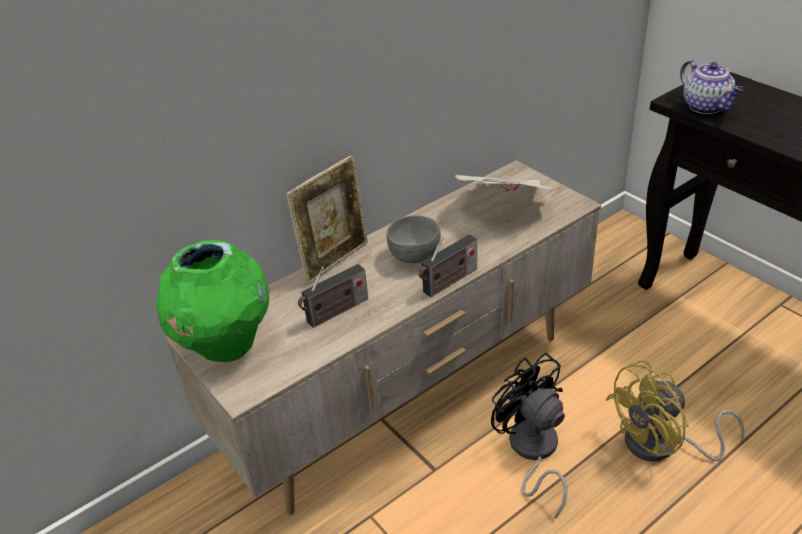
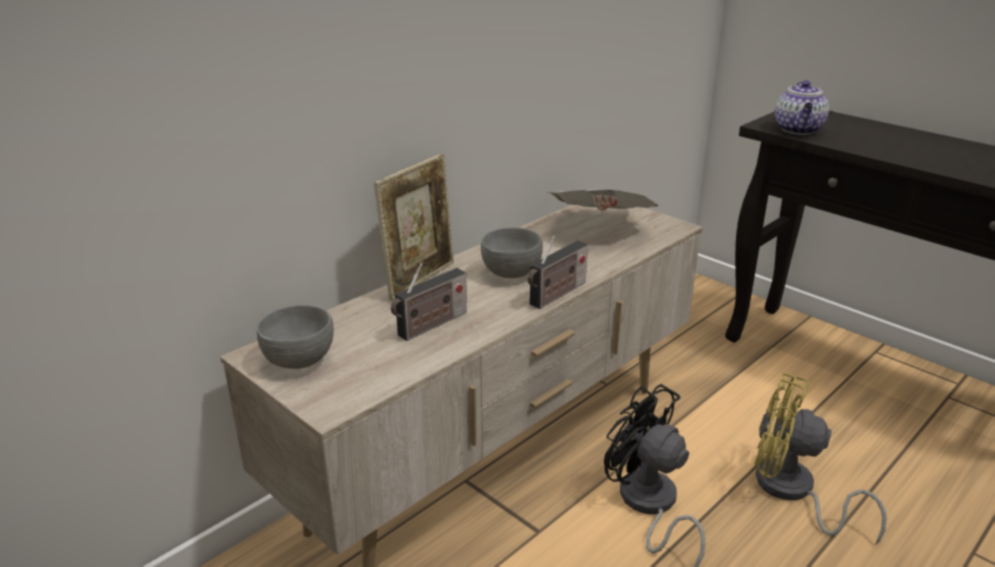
camera: 10 degrees left, 10 degrees down
green vase [156,240,269,362] -> grey bowl [257,305,334,369]
yellow fan [605,360,744,462] -> yellow fan turned 60 degrees clockwise [755,372,887,545]
teapot [680,60,744,114] -> teapot turned 45 degrees clockwise [775,80,829,135]

